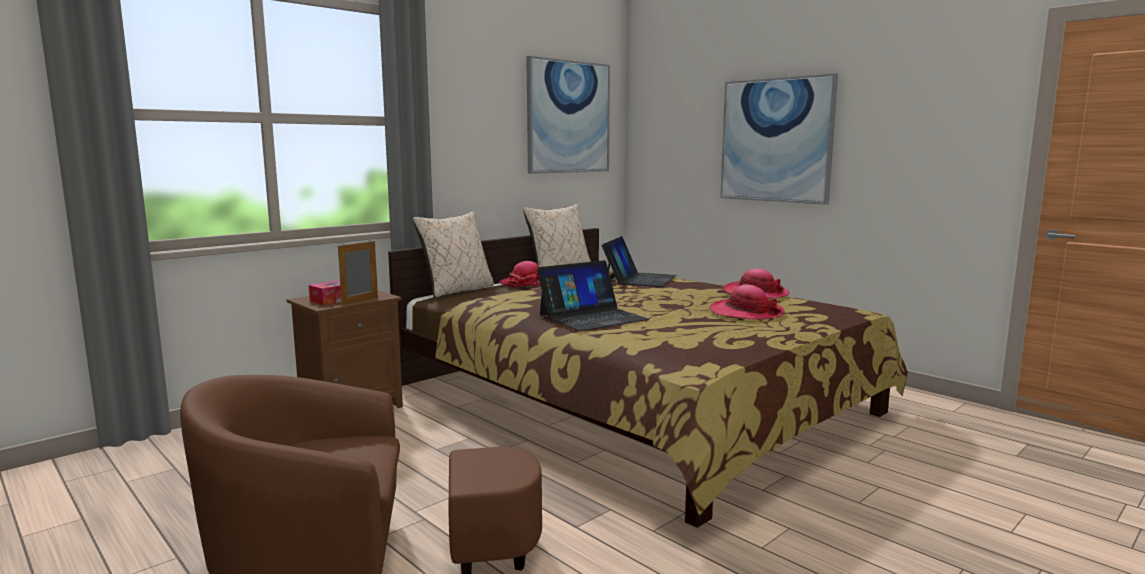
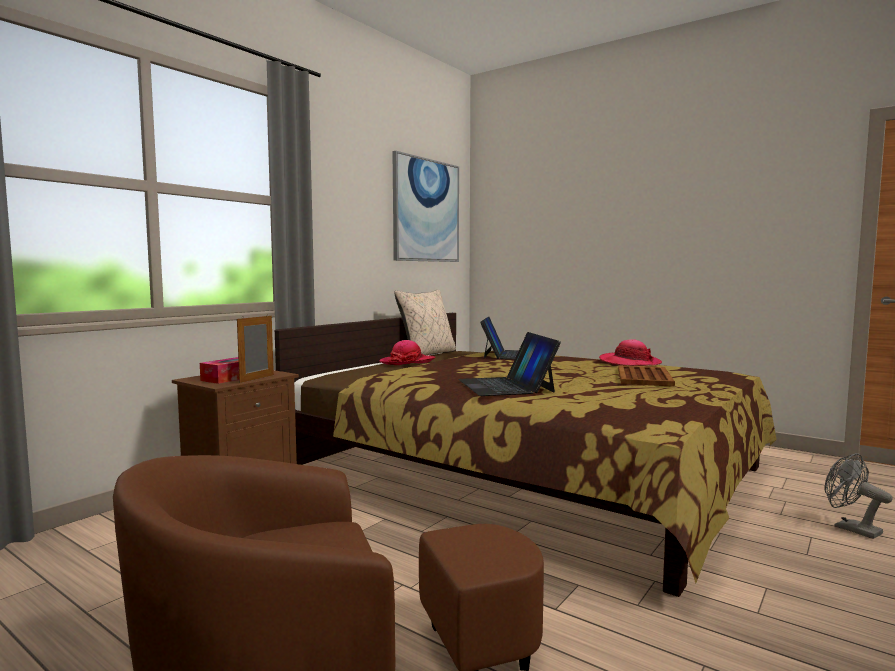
camera: 10 degrees left, 5 degrees down
beige pillow [413,211,494,298] -> none
laptop [537,260,649,331] -> laptop turned 120 degrees clockwise [458,332,561,396]
hat [709,285,785,320] -> brown tray [618,365,675,387]
picture [720,73,838,205] -> none
none -> grey fan [825,453,893,539]

